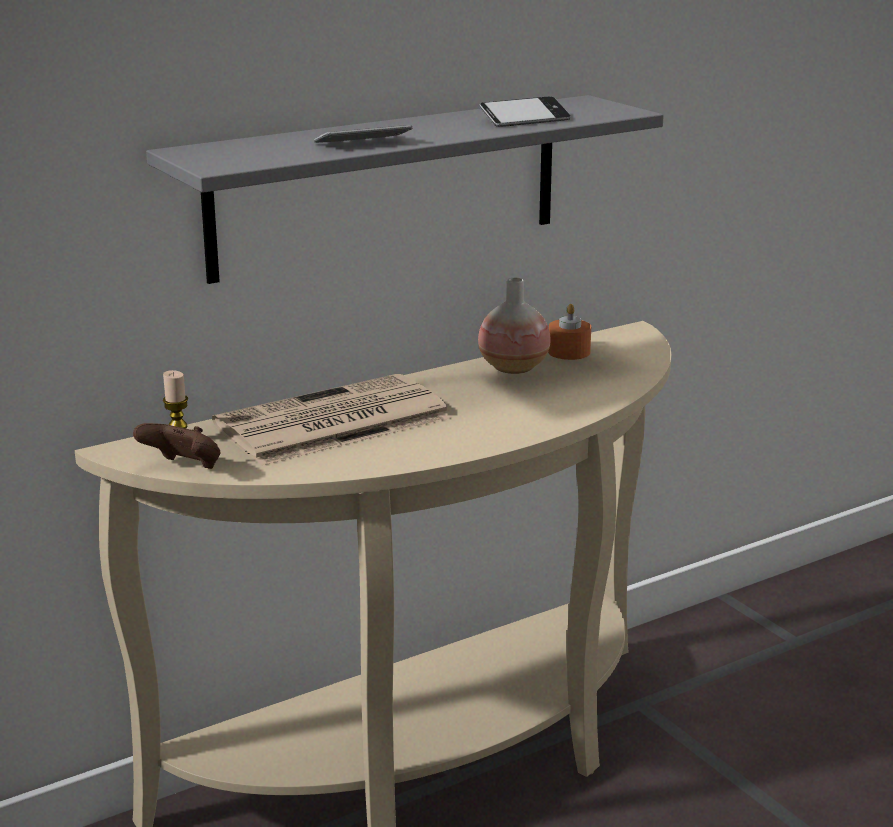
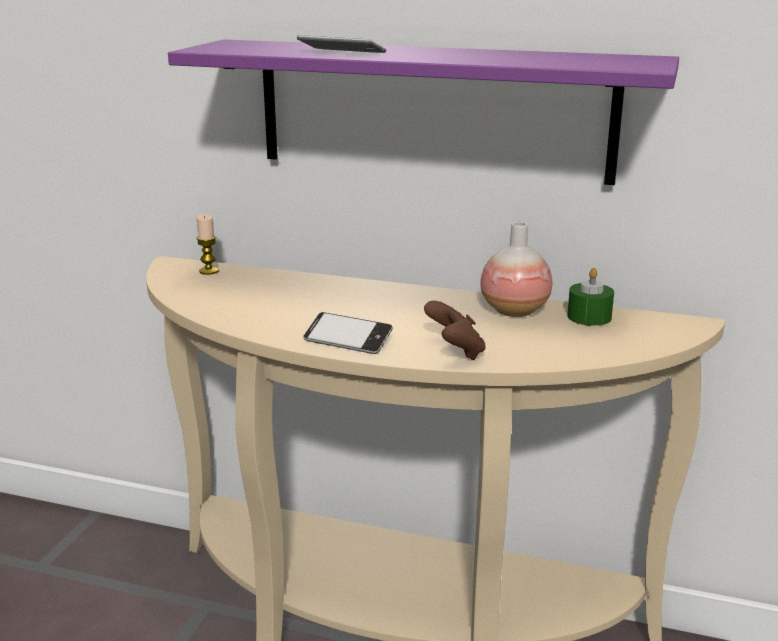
camera: 50 degrees right, 0 degrees up
brown game controller [133,423,220,469] -> brown game controller moved to [424,301,486,360]
grey shelf [146,95,664,284] -> purple shelf [168,39,679,185]
newspaper [212,374,452,466] -> none
phone [479,96,571,127] -> phone moved to [303,312,393,354]
orange candle [548,304,591,360] -> green candle [567,268,614,326]

